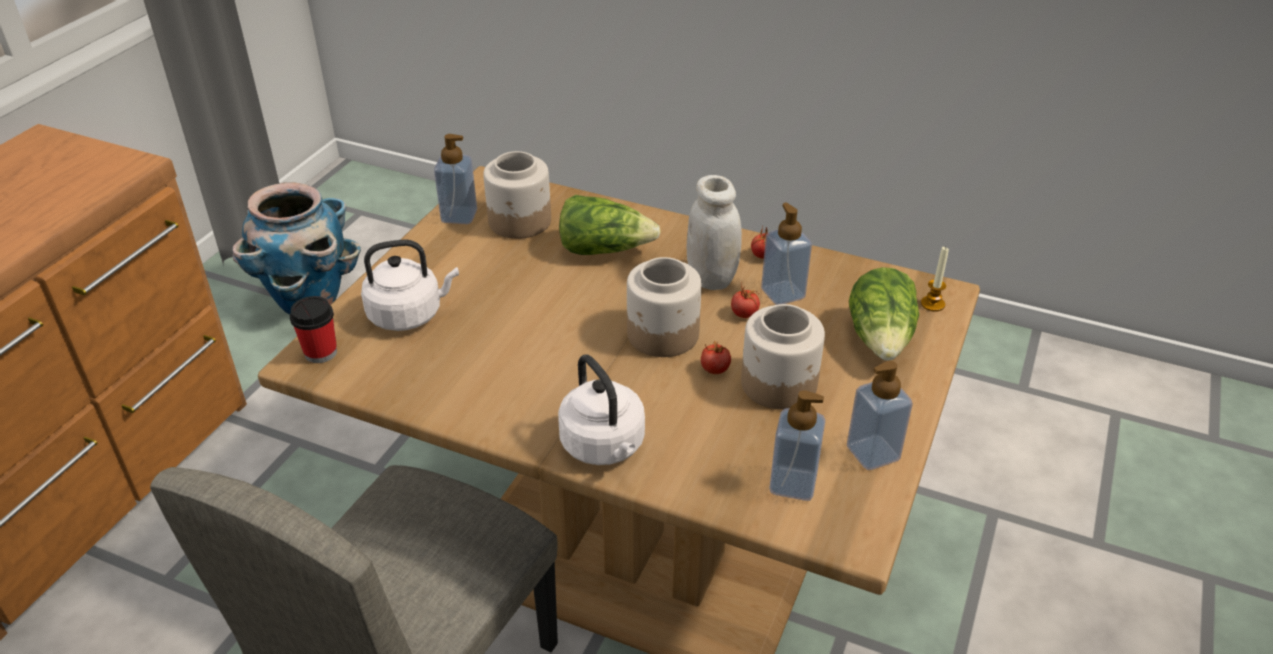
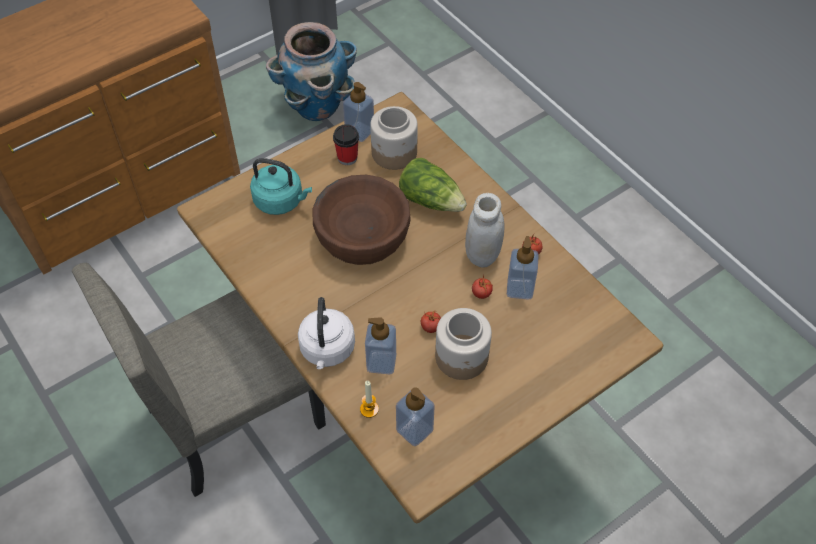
camera: 30 degrees right, 15 degrees up
cup [290,296,337,363] -> cup moved to [333,124,359,165]
white kettle [361,239,459,331] -> turquoise kettle [250,158,312,215]
jar [627,257,702,357] -> none
soap dispenser [847,361,913,470] -> soap dispenser moved to [365,317,396,374]
lettuce [849,267,919,361] -> none
candle [921,247,949,312] -> candle moved to [360,381,379,418]
none -> brown bowl [313,175,411,265]

